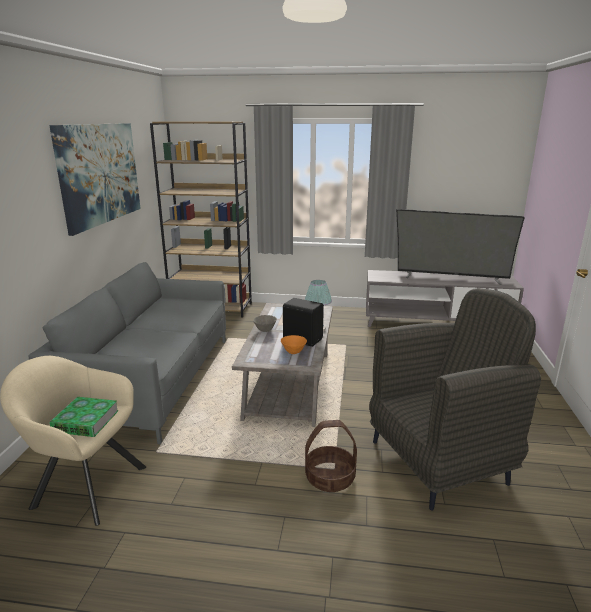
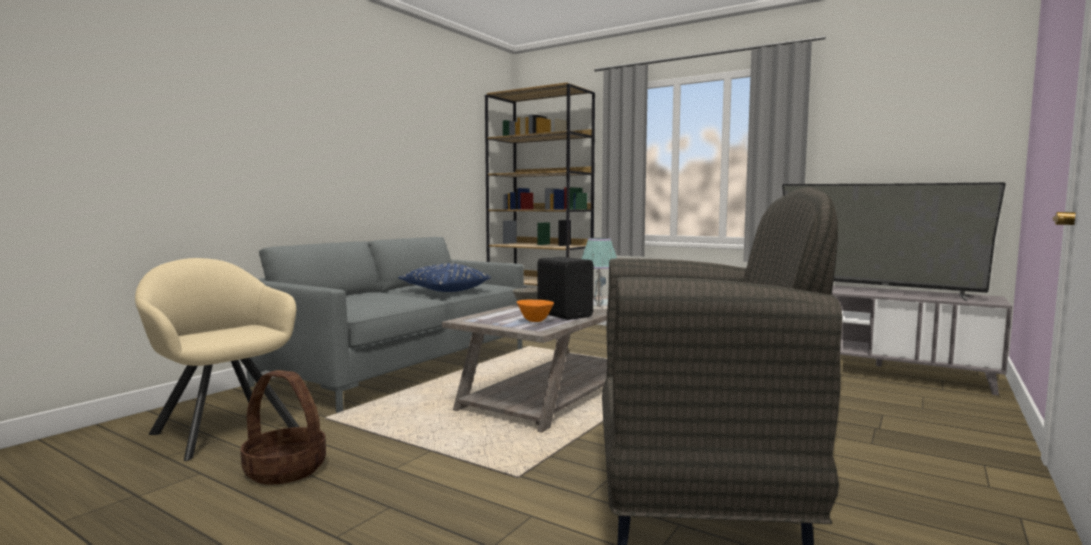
camera: 25 degrees right, 15 degrees down
picture [49,123,141,236] -> none
book [49,397,119,437] -> none
basket [305,420,357,492] -> basket moved to [240,370,326,484]
none -> blue pillow [398,263,491,292]

